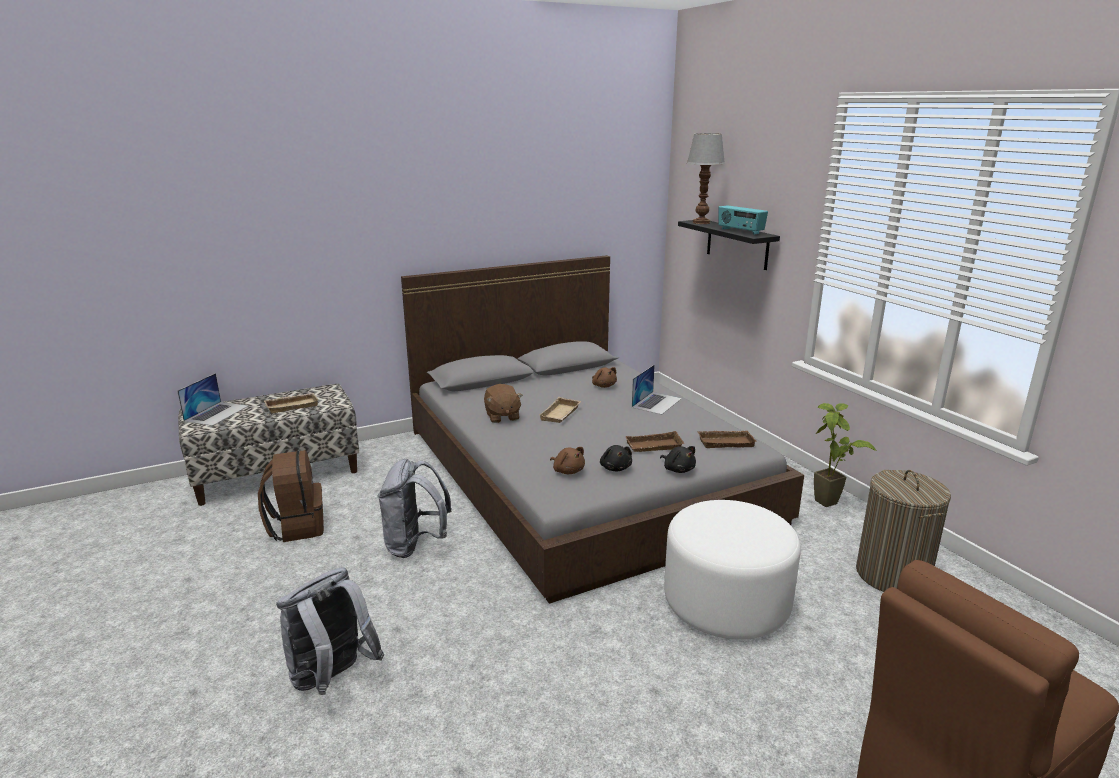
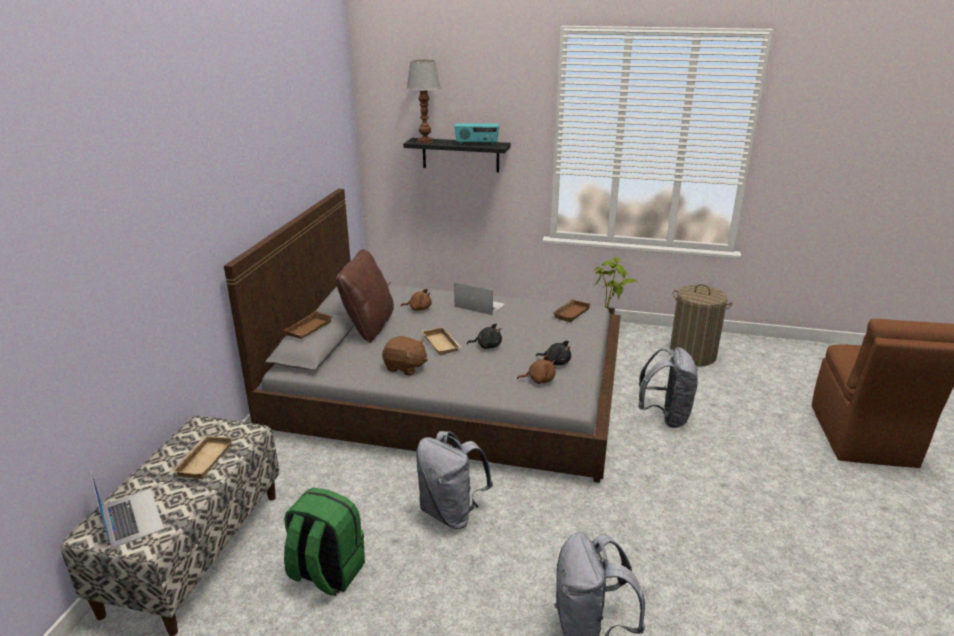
camera: 50 degrees left, 5 degrees up
brown backpack [258,450,324,542] -> green backpack [284,488,365,596]
brown tray [625,431,685,452] -> brown tray moved to [284,311,334,339]
laptop [632,365,682,415] -> laptop turned 45 degrees counterclockwise [454,282,505,315]
black plush toy [660,446,696,473] -> black plush toy moved to [467,323,502,349]
white ottoman [664,500,801,640] -> grey backpack [638,347,698,428]
none -> brown pillow [336,249,394,343]

